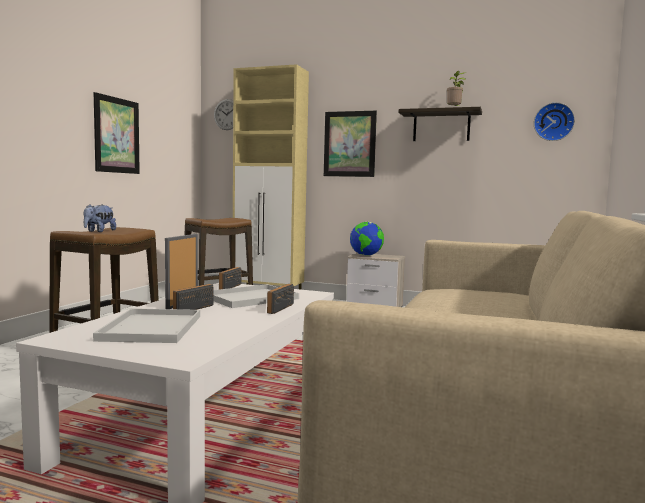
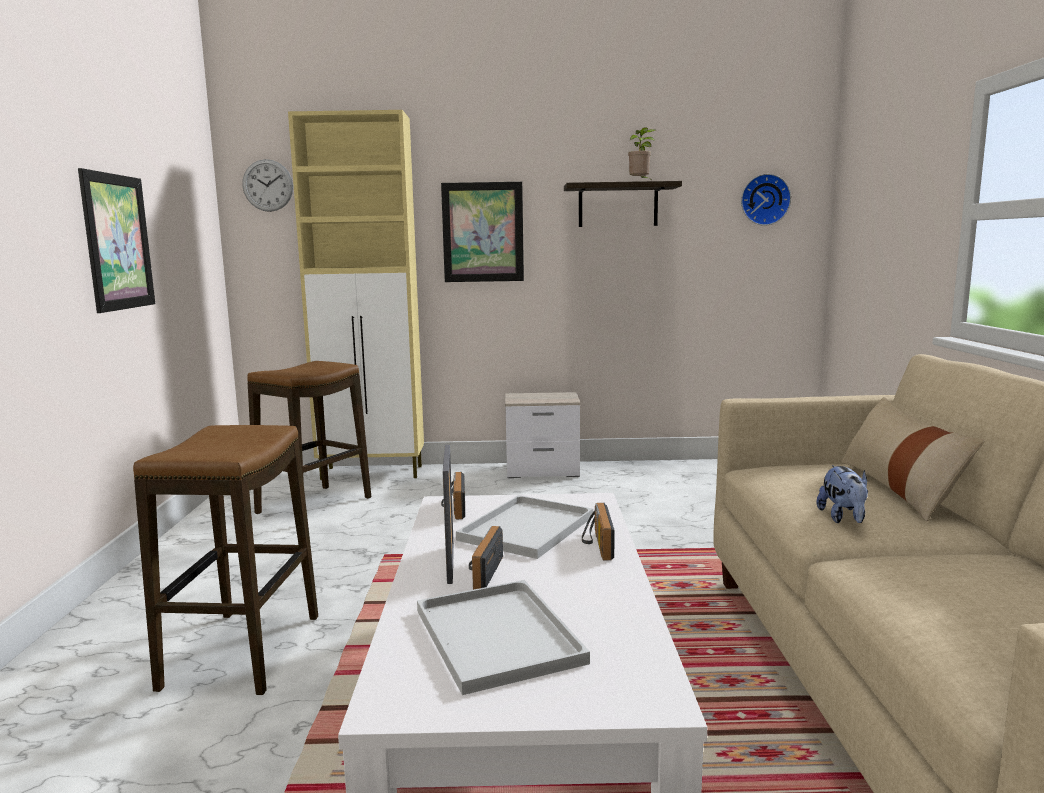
camera: 20 degrees left, 5 degrees up
plush toy [84,204,116,232] -> plush toy moved to [817,465,868,523]
globe [350,222,384,256] -> none
none -> beige pillow [841,397,985,522]

